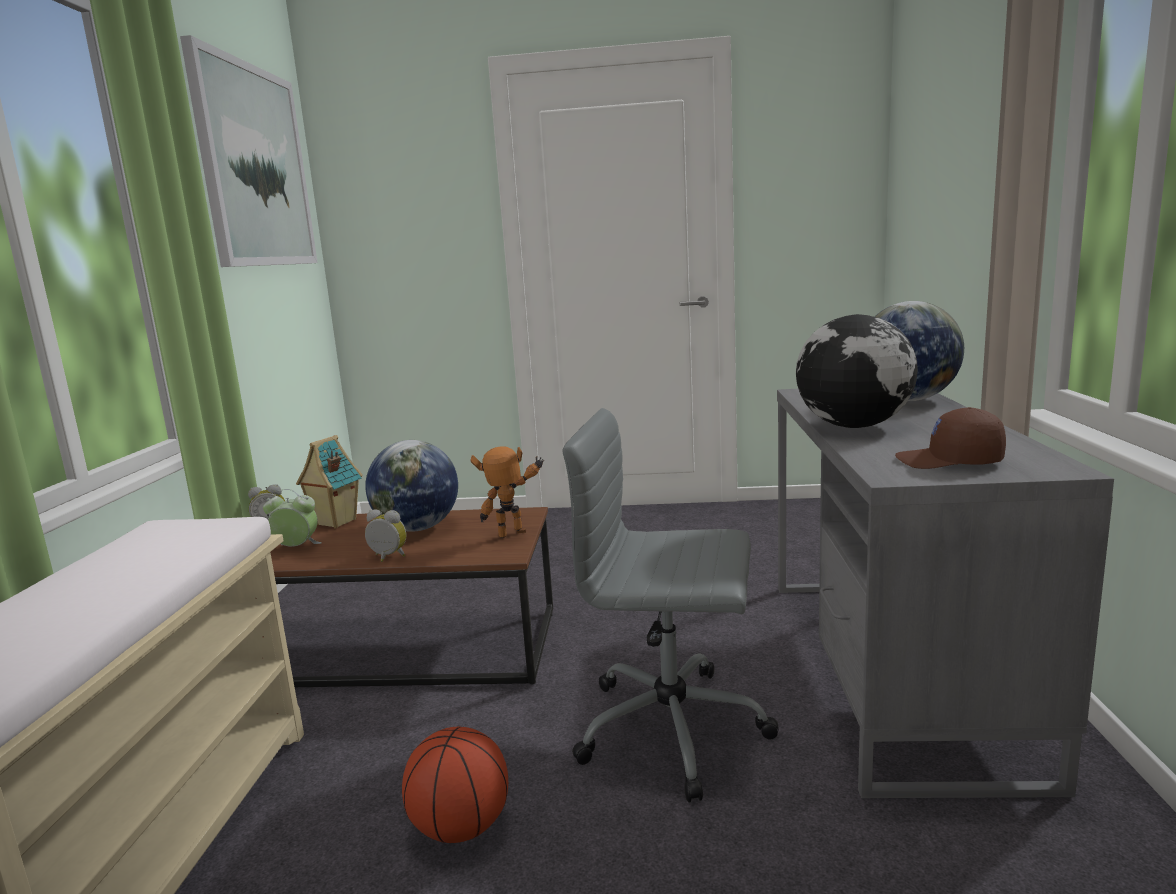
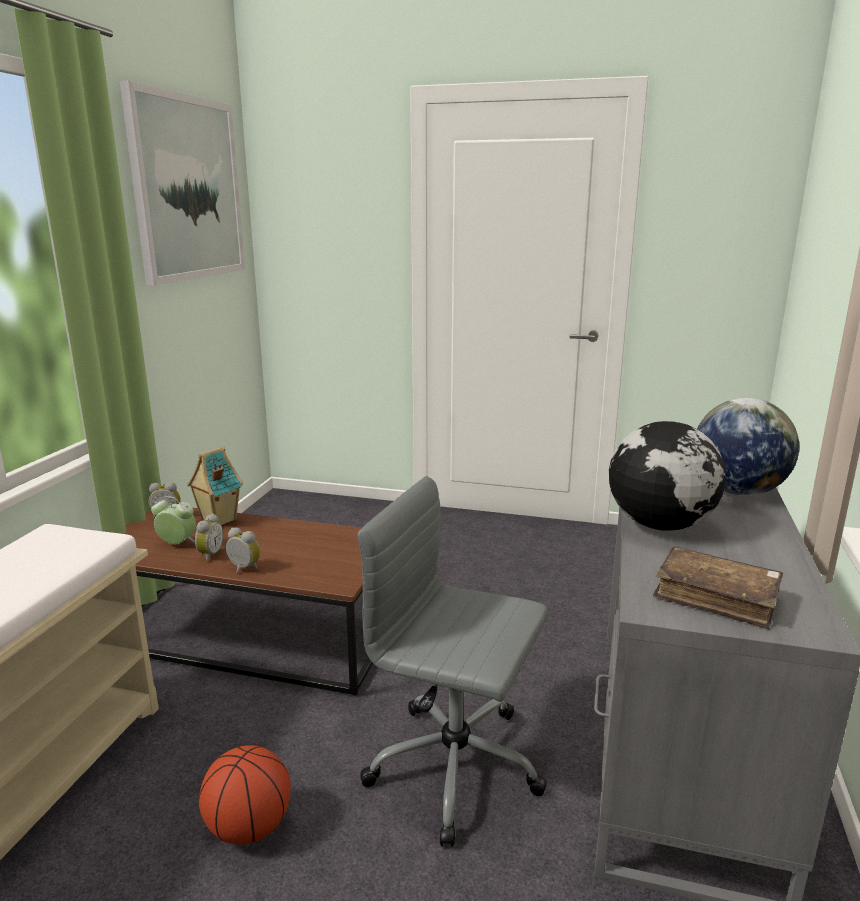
camera: 10 degrees right, 5 degrees up
globe [365,440,458,532] -> none
toy robot [470,446,544,538] -> none
brown cap [895,407,1006,469] -> brown book [653,546,783,630]
none -> alarm clock [195,513,224,562]

